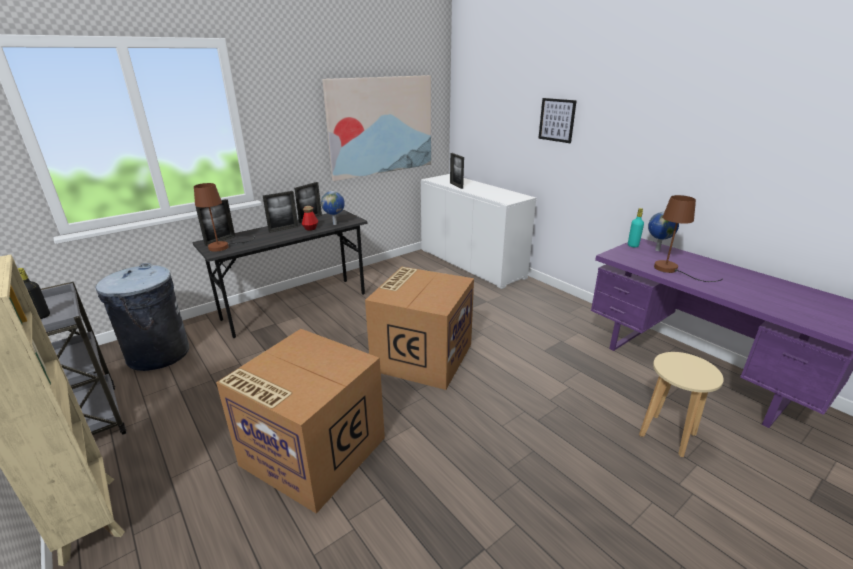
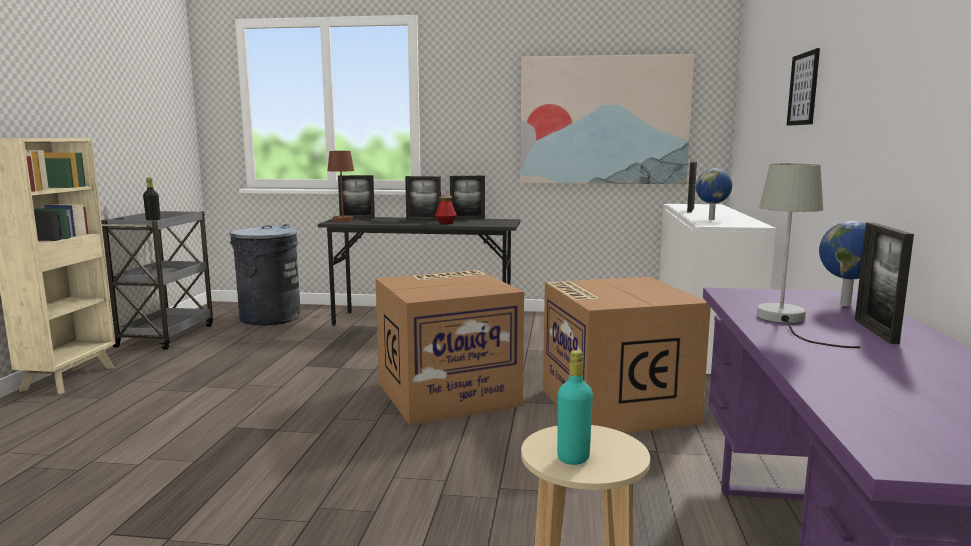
camera: 45 degrees right, 15 degrees down
cardboard box [216,329,385,514] -> cardboard box moved to [543,277,711,433]
globe [321,191,345,225] -> globe moved to [696,168,732,220]
turquoise bottle [628,208,644,247] -> turquoise bottle moved to [557,350,593,465]
brown table lamp [654,195,723,282] -> grey table lamp [757,164,861,348]
none -> picture frame [855,222,914,344]

